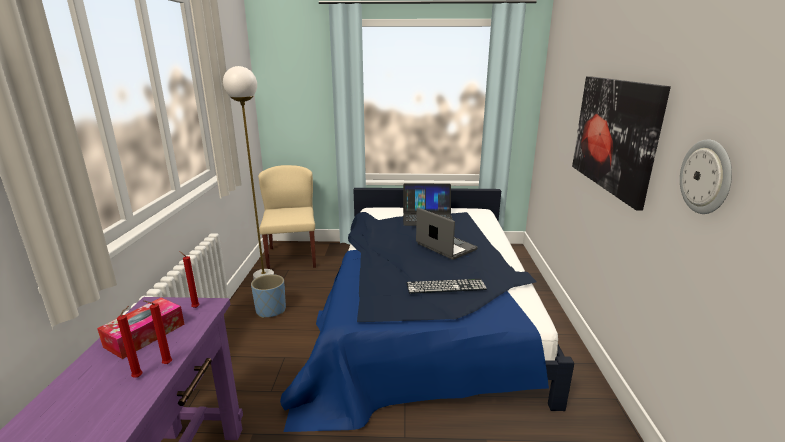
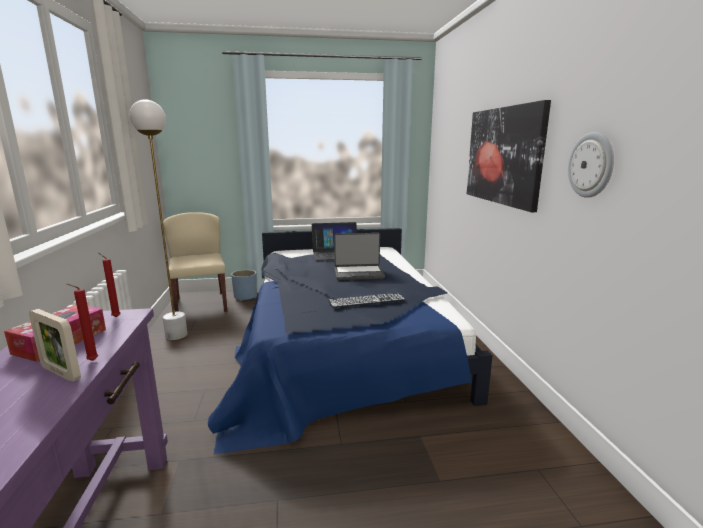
camera: 10 degrees left, 5 degrees down
red candle [117,306,142,378] -> picture frame [29,309,81,382]
blue planter [251,274,286,318] -> blue planter moved to [231,270,257,301]
laptop [416,208,478,260] -> laptop turned 135 degrees clockwise [334,233,385,280]

